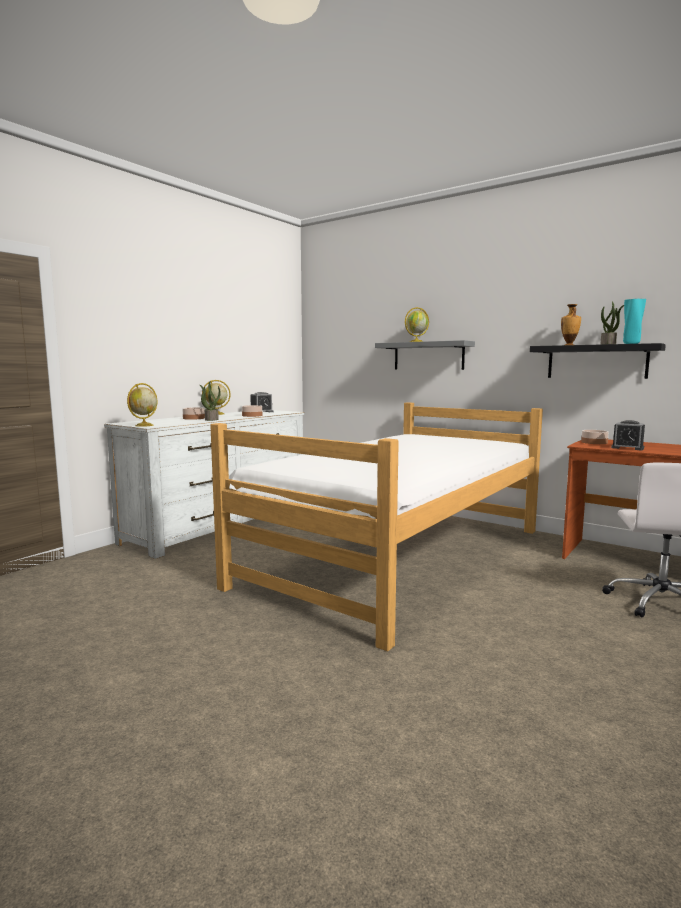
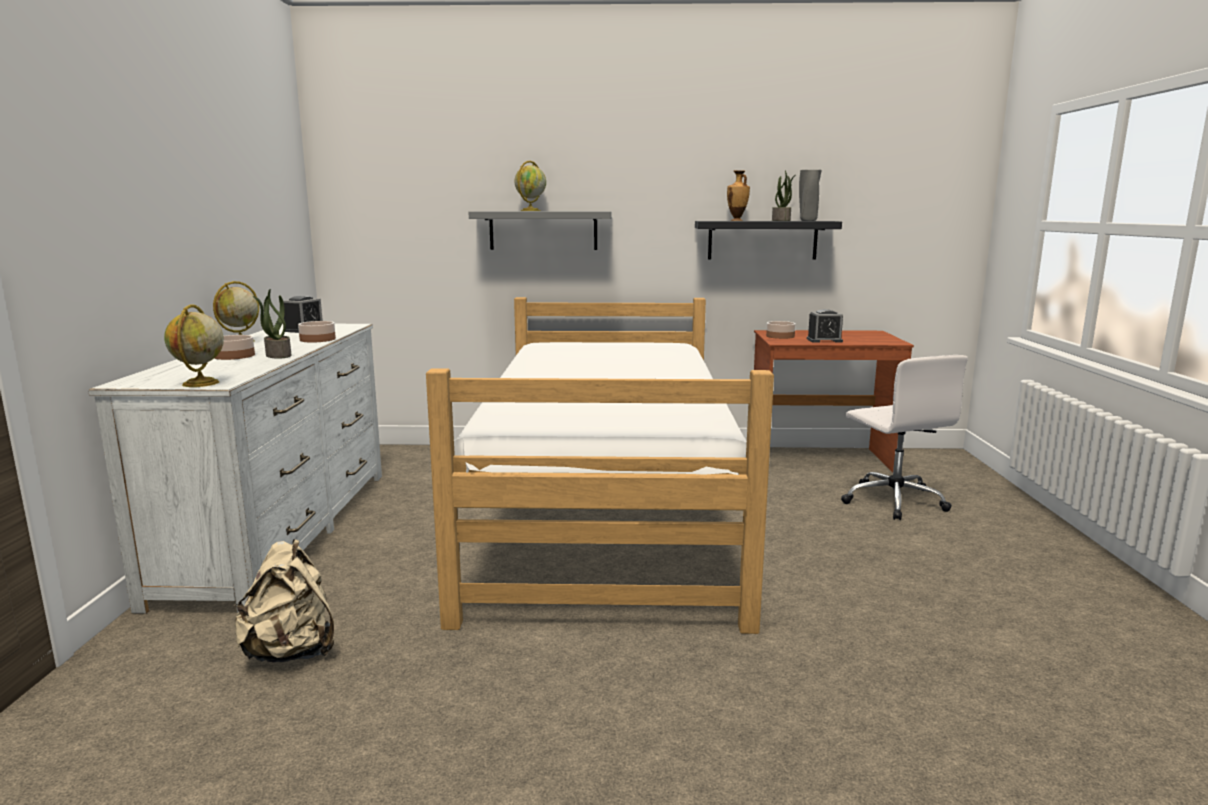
camera: 35 degrees left, 5 degrees up
turquoise vase [623,299,646,344] -> grey vase [799,170,822,221]
none -> beige backpack [233,539,334,663]

